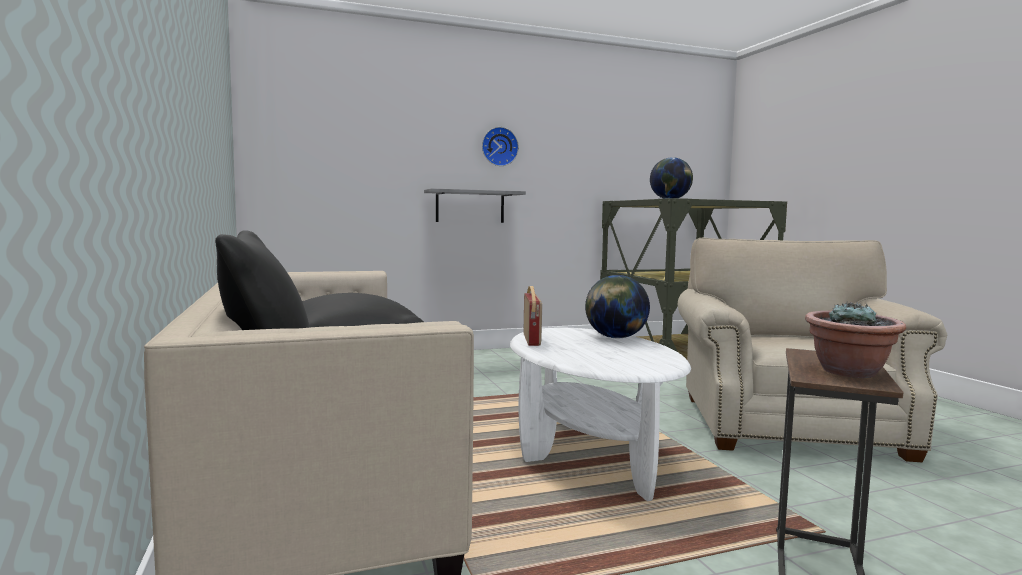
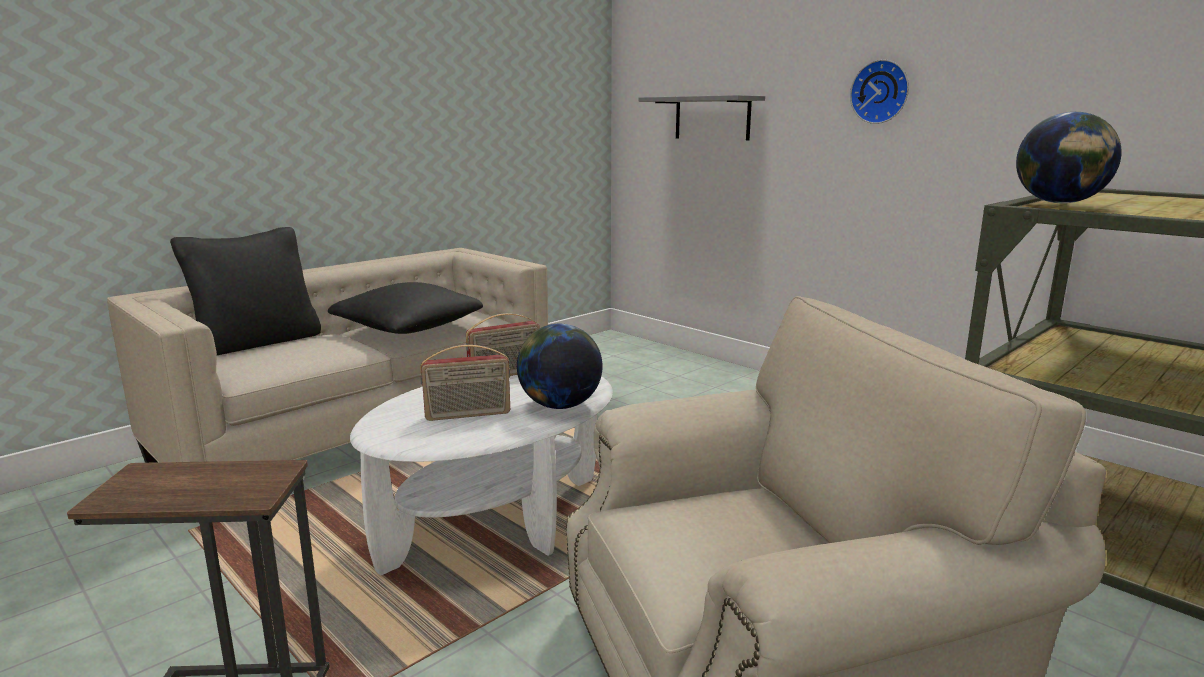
camera: 65 degrees right, 10 degrees up
grey shelf [424,188,526,223] -> grey shelf moved to [638,95,765,140]
potted plant [805,301,906,378] -> none
none -> radio [420,345,510,421]

